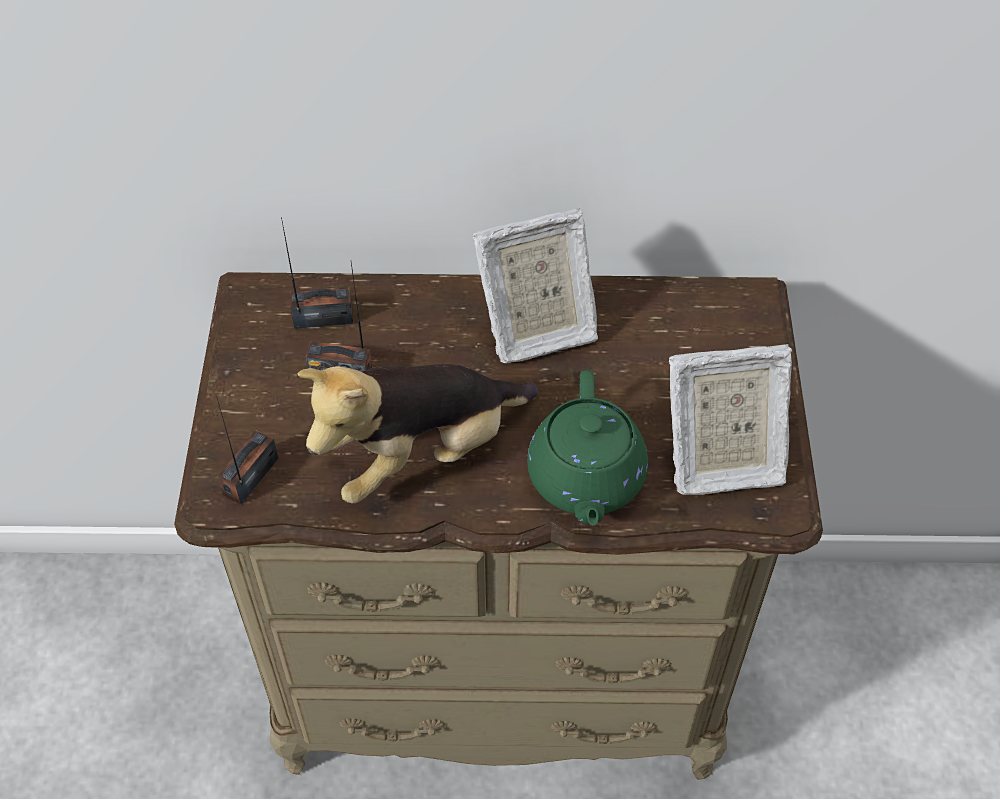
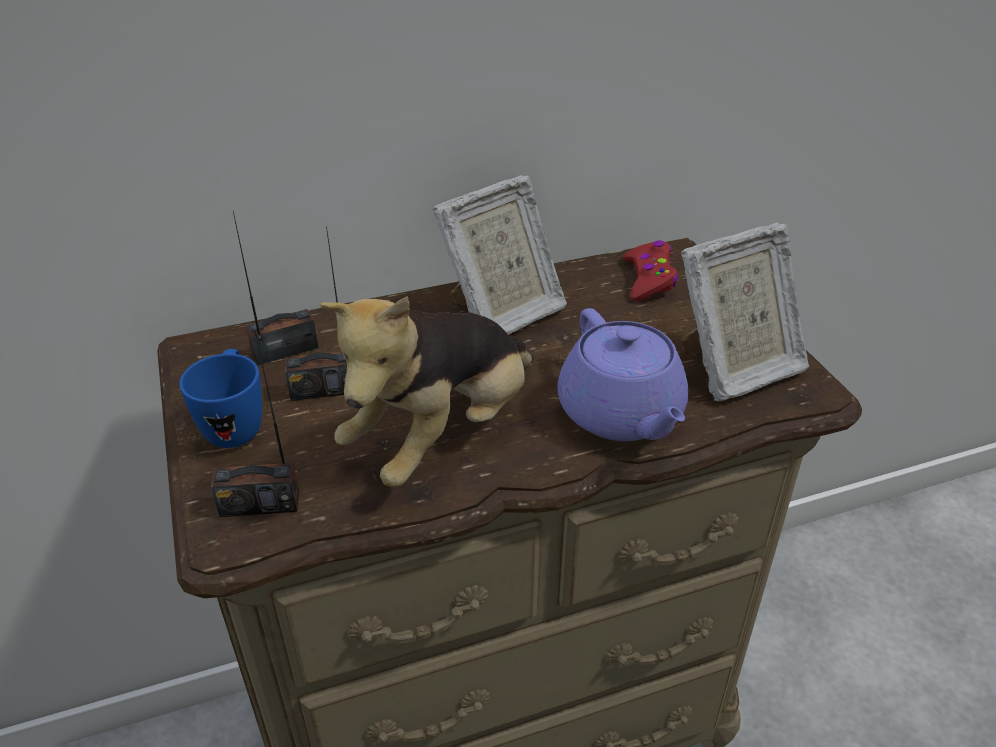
camera: 20 degrees left, 15 degrees down
radio [217,398,278,505] -> radio turned 105 degrees counterclockwise [211,331,299,517]
green teapot [527,370,648,526] -> purple teapot [558,308,688,441]
none -> blue mug [179,349,262,448]
none -> red game controller [623,240,678,301]

